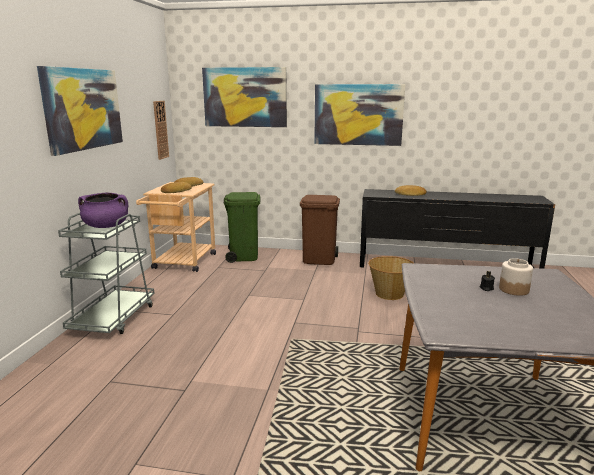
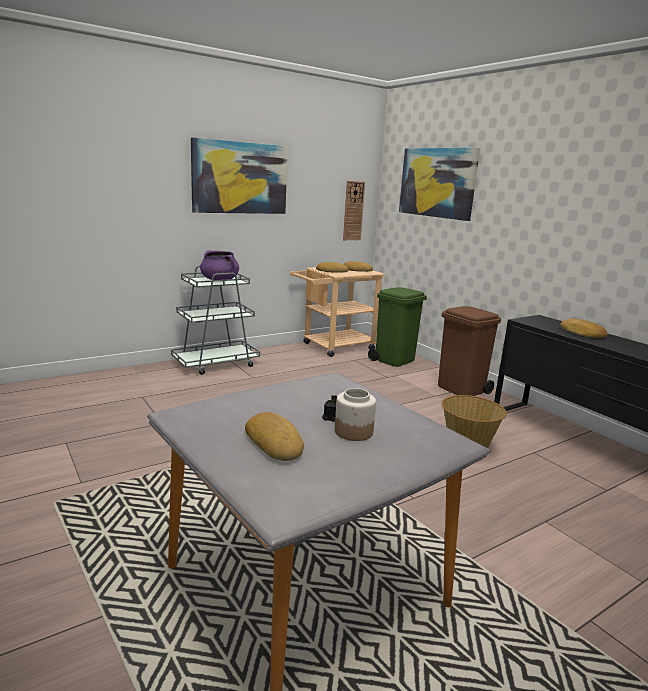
camera: 45 degrees right, 0 degrees up
picture [314,84,405,146] -> none
none -> bread [245,412,304,461]

